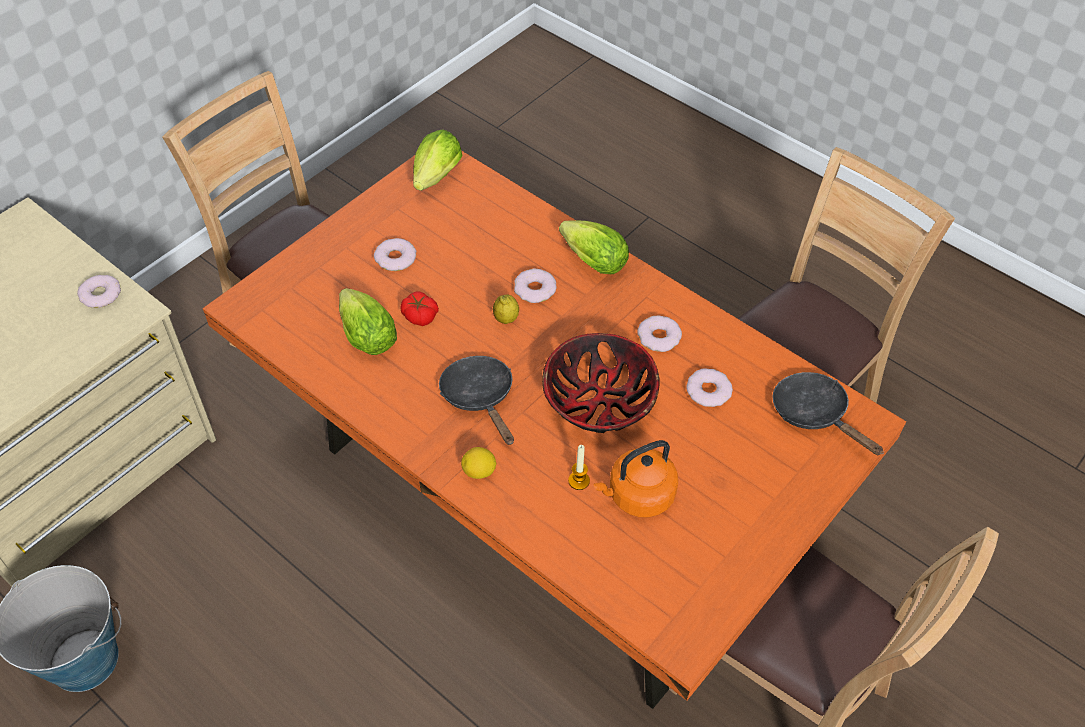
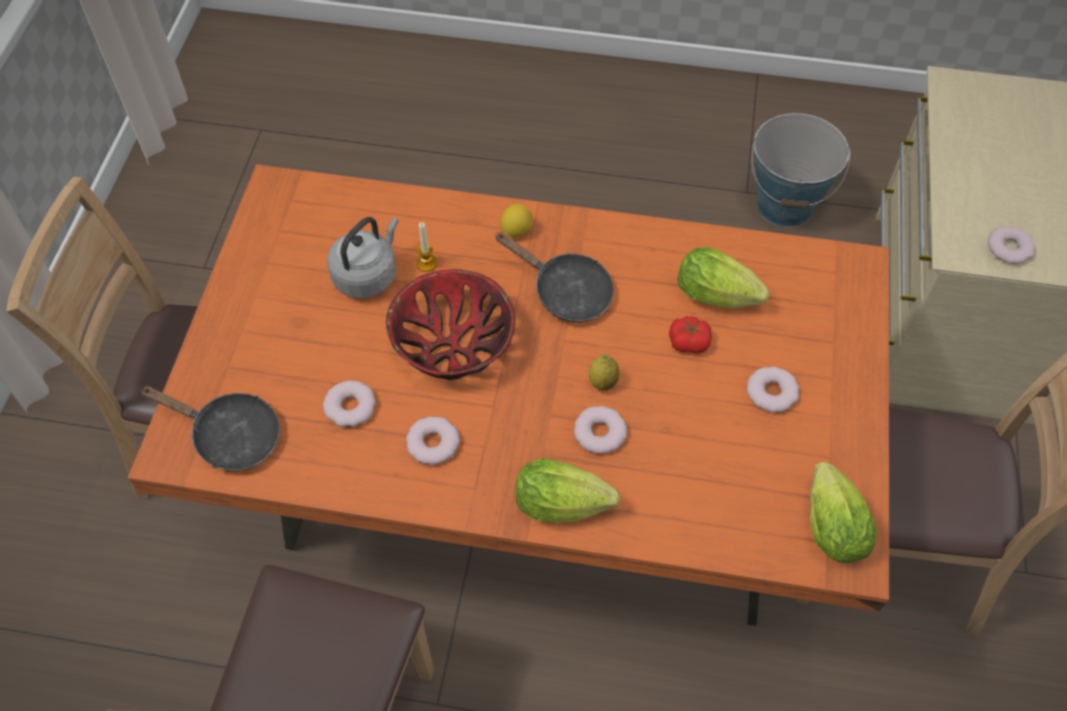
camera: 150 degrees right, 5 degrees up
orange kettle [594,440,678,518] -> grey kettle [327,217,399,298]

